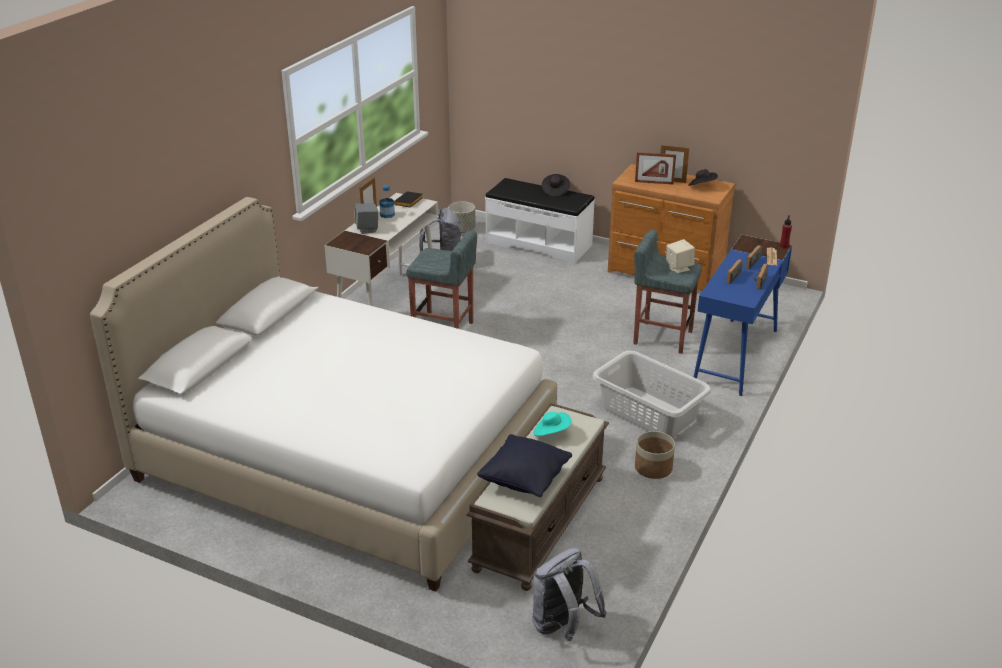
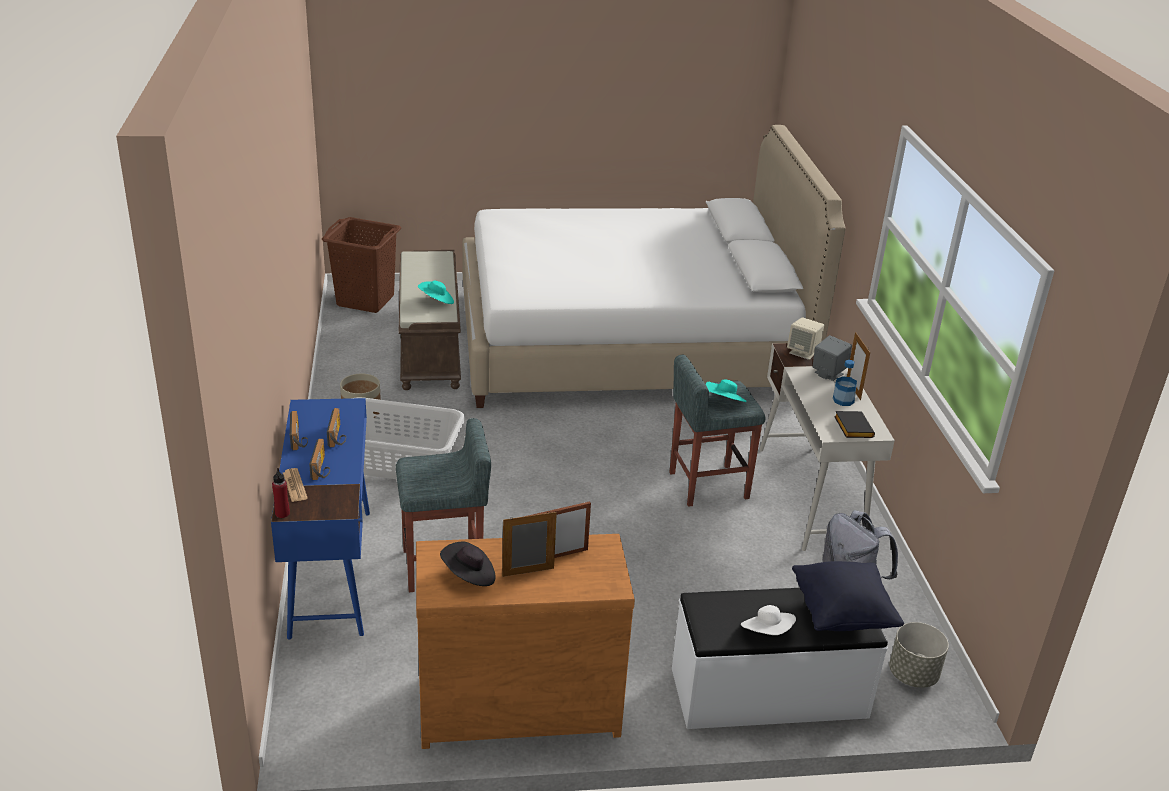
camera: 145 degrees right, 0 degrees up
black pillow [477,434,572,497] -> black pillow moved to [792,561,904,631]
grey backpack [532,548,607,641] -> brown laundry basket [322,217,401,313]
black hat [542,174,570,197] -> white hat [741,605,796,635]
beige speaker [666,239,695,273] -> beige speaker moved to [787,317,824,360]
none -> turquoise hat [706,379,747,402]

